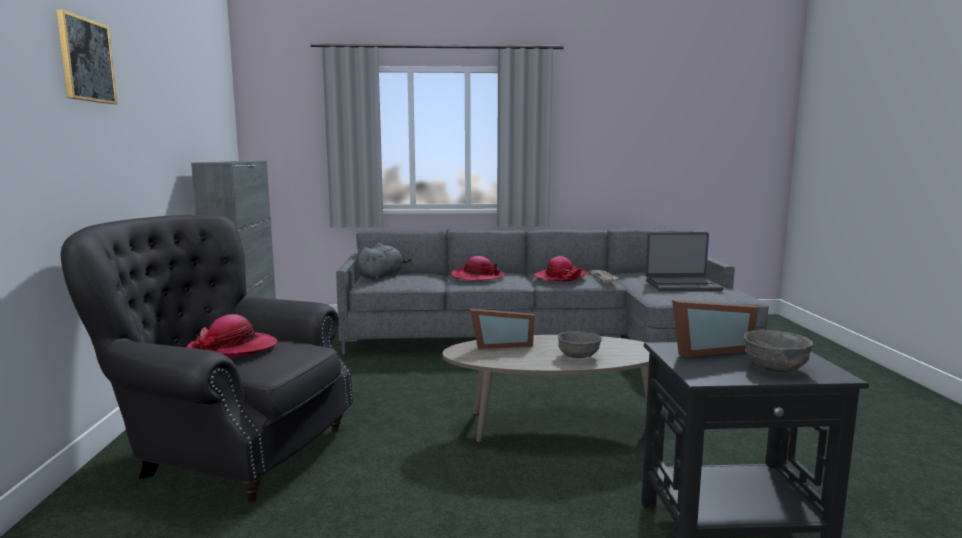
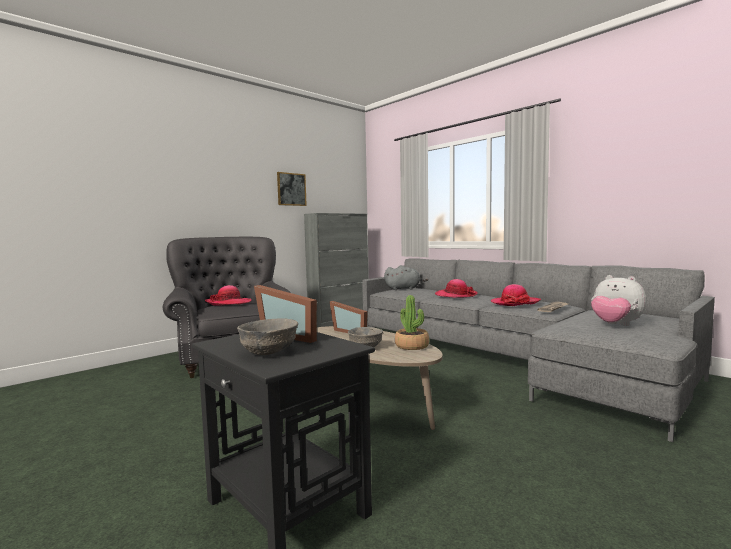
camera: 50 degrees right, 5 degrees down
picture [56,10,117,104] -> picture moved to [277,172,307,206]
laptop [646,232,724,291] -> plush toy [591,275,647,326]
none -> potted plant [395,295,429,350]

